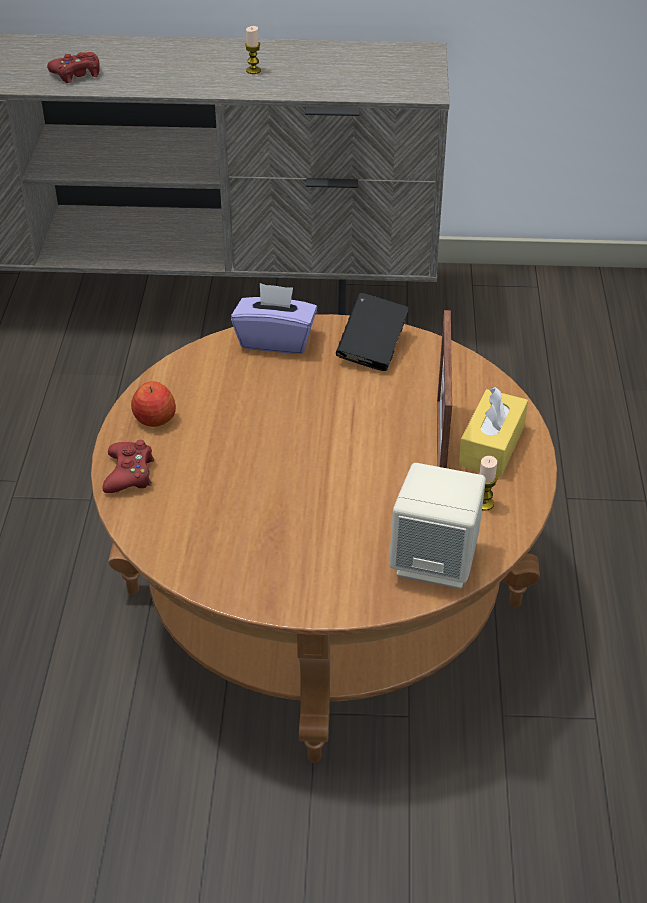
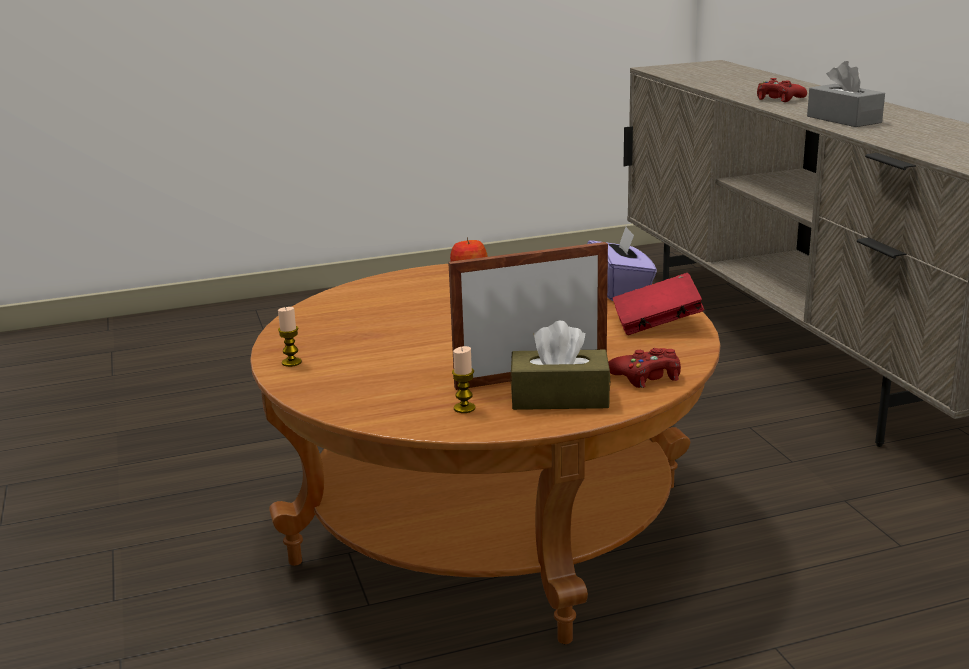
camera: 70 degrees right, 20 degrees down
red game controller [102,440,154,493] -> red game controller moved to [608,348,681,388]
candle [245,26,261,74] -> candle moved to [278,307,302,367]
black book [336,293,409,371] -> red book [613,273,704,335]
beige speaker [389,463,486,589] -> none
yellow tissue box [459,387,528,477] -> brown tissue box [510,321,611,410]
none -> grey tissue box [807,61,885,127]

